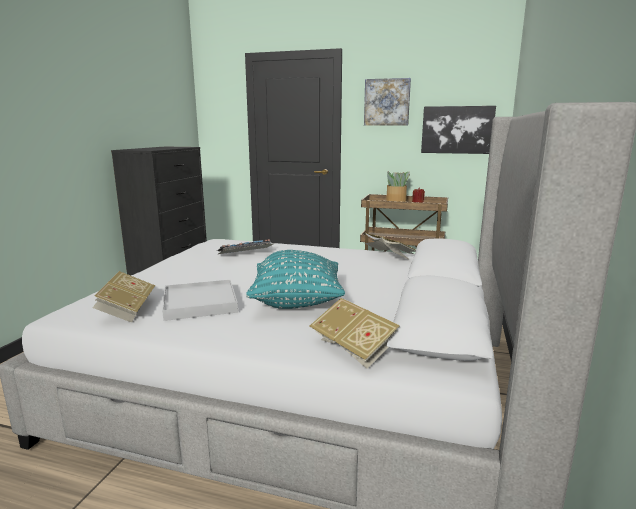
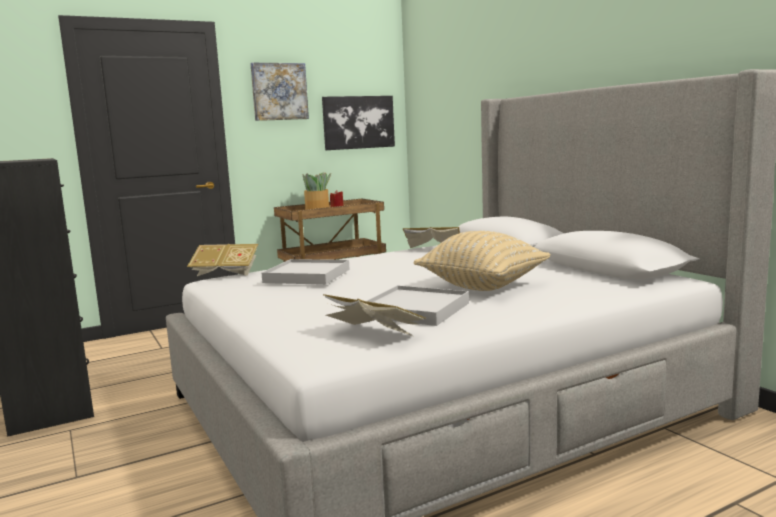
camera: 45 degrees left, 5 degrees down
keyboard [217,239,275,254] -> white tray [262,259,349,285]
turquoise pillow [246,250,345,309] -> beige pillow [414,231,551,291]
book [309,298,400,368] -> book moved to [187,244,258,276]

